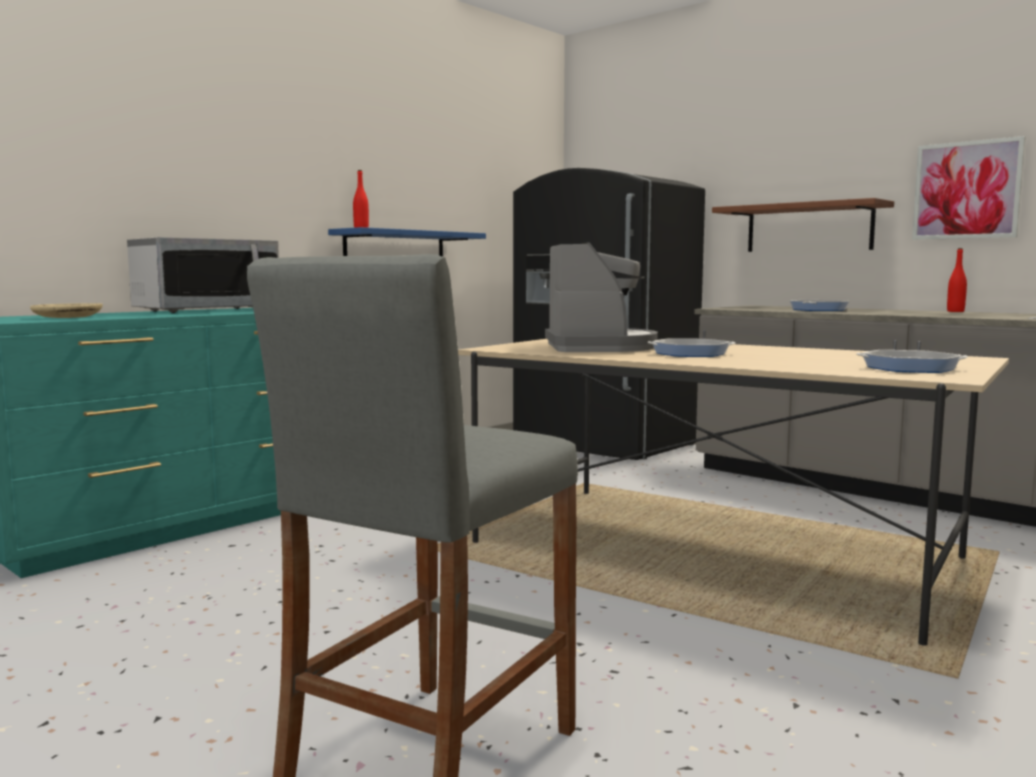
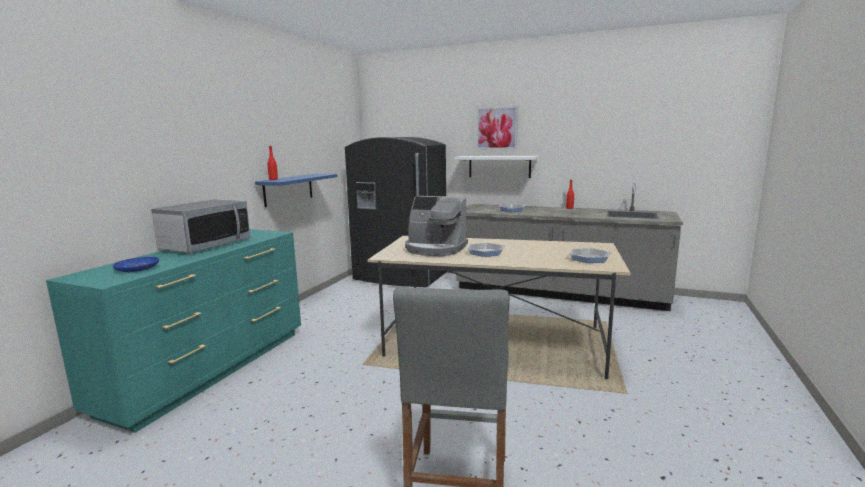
camera: 20 degrees left, 5 degrees up
beige plate [30,303,103,318] -> blue plate [113,257,159,272]
coffee machine [545,243,658,352] -> coffee machine turned 135 degrees clockwise [405,196,468,256]
brown shelf [712,198,894,252] -> white shelf [454,156,540,178]
picture [912,136,1025,240] -> picture moved to [476,106,518,150]

